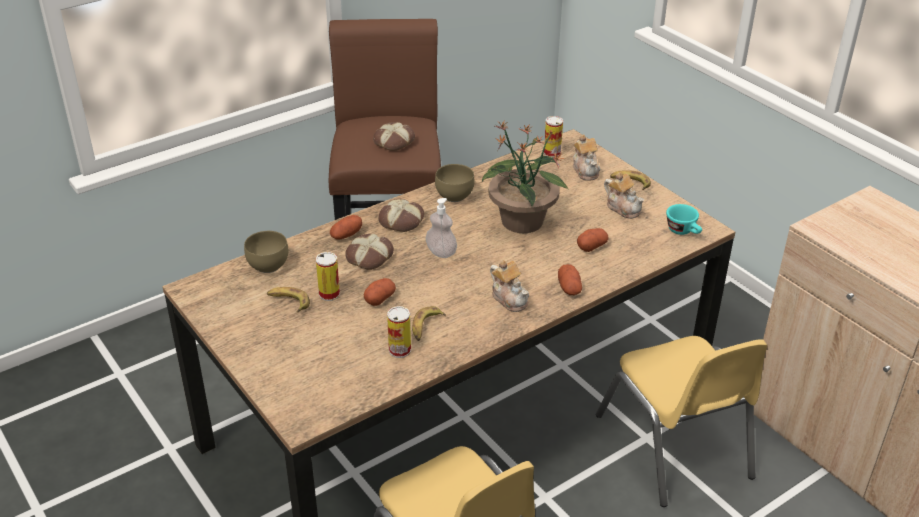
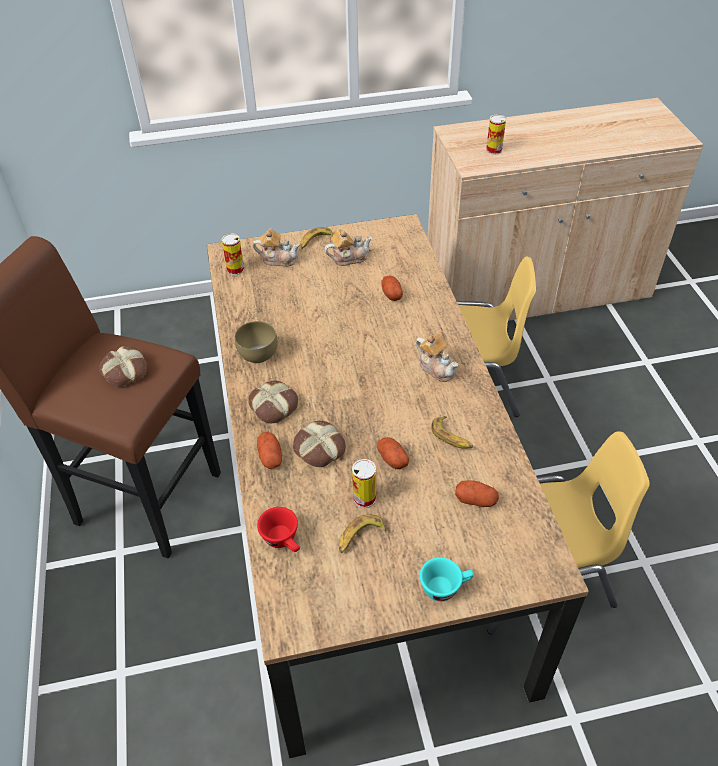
camera: 65 degrees left, 10 degrees up
brown bowl [244,231,288,273] -> red cup [257,507,300,552]
can [387,306,411,358] -> can moved to [486,114,506,155]
soap dispenser [425,198,457,258] -> none
potted plant [482,120,569,233] -> none
teapot [490,260,529,312] -> teapot turned 60 degrees clockwise [416,333,458,382]
potato [558,264,582,295] -> potato moved to [455,480,499,507]
turquoise cup [666,204,702,235] -> turquoise cup moved to [420,557,474,602]

